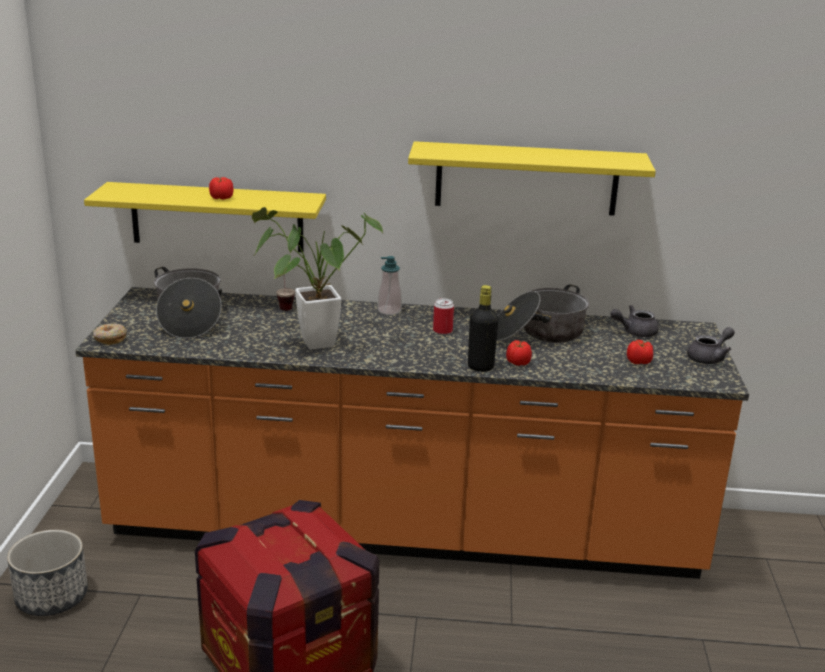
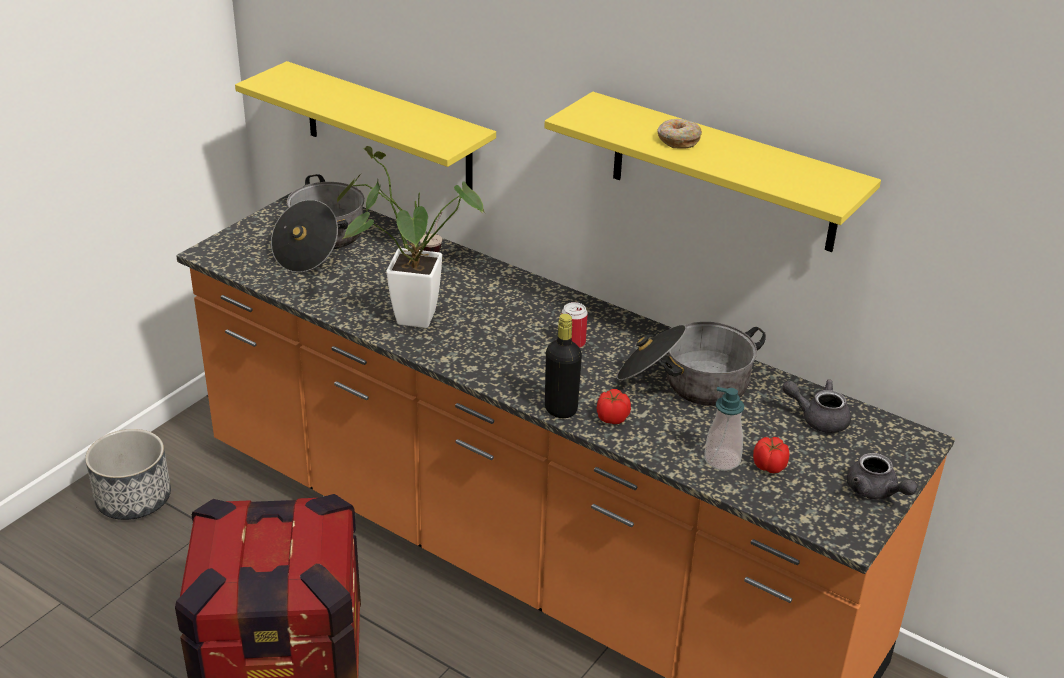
camera: 30 degrees right, 10 degrees up
donut [93,324,127,345] -> donut moved to [657,119,702,149]
tomato [209,177,233,200] -> none
soap dispenser [377,256,402,315] -> soap dispenser moved to [704,387,744,471]
grey teapot [687,327,735,364] -> grey teapot turned 60 degrees clockwise [847,453,918,500]

